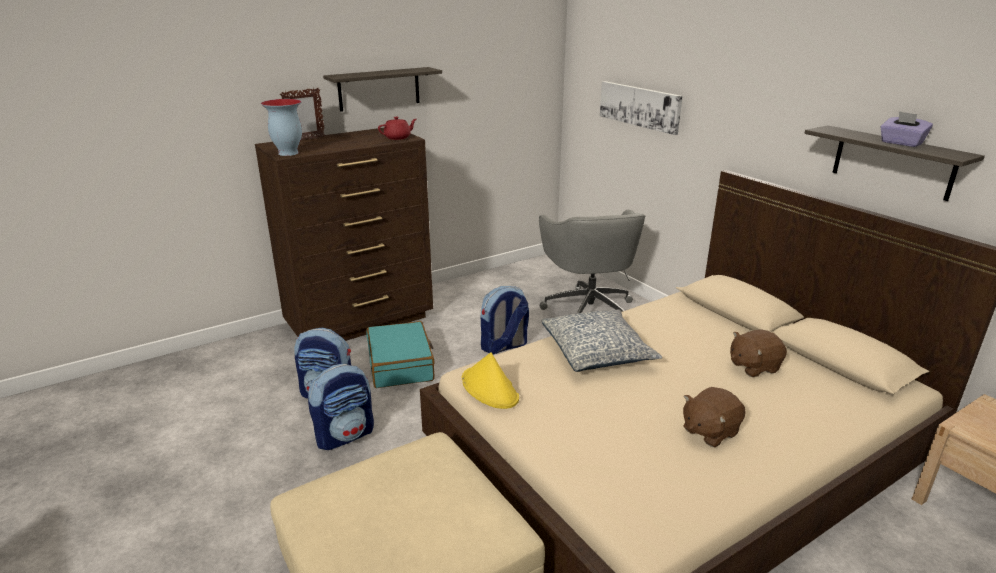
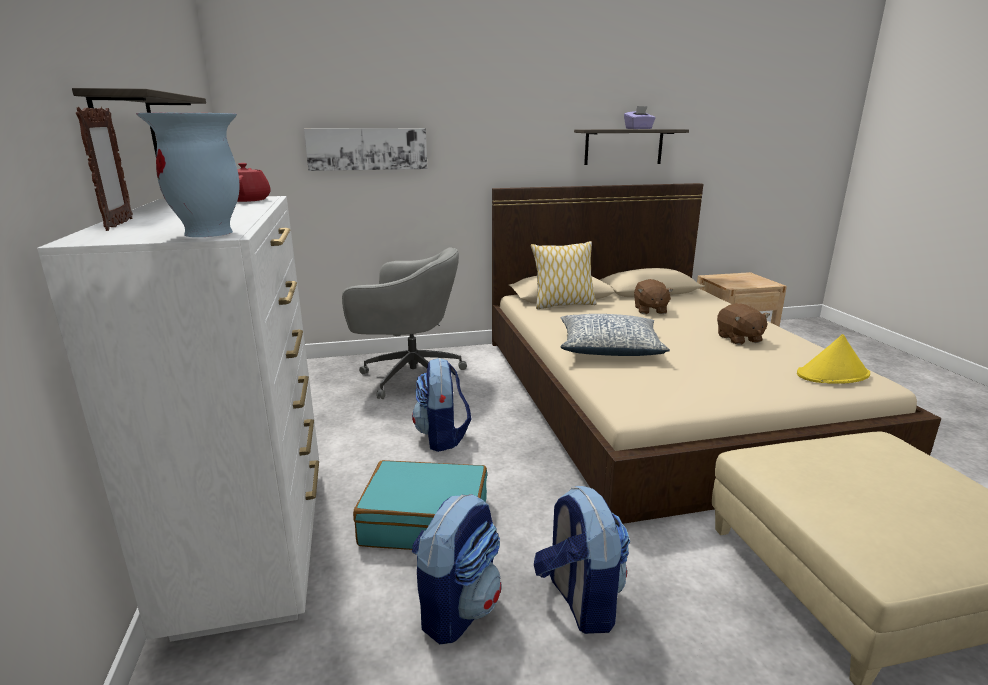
camera: 70 degrees left, 5 degrees down
brown dresser [255,128,433,341] -> white dresser [37,196,319,642]
yellow hat [462,352,519,409] -> yellow hat moved to [797,334,870,384]
none -> pillow [531,241,597,309]

